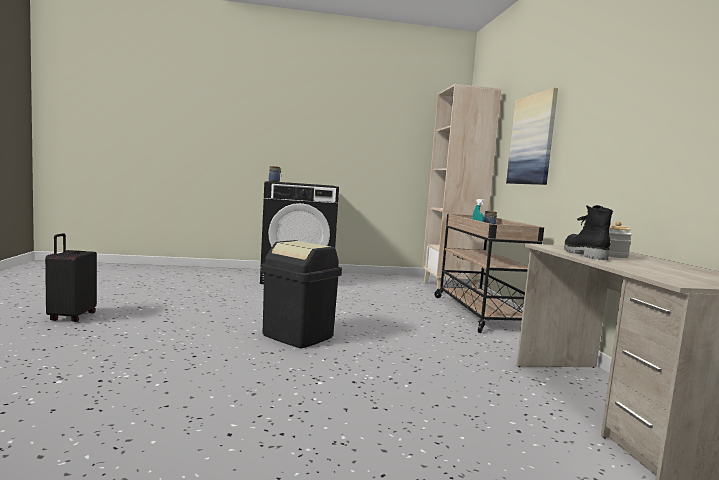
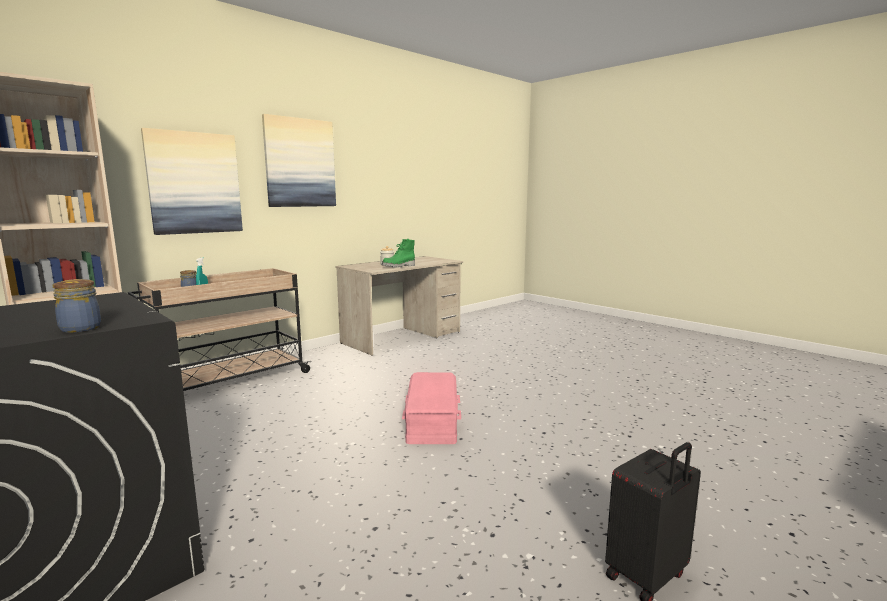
camera: 125 degrees left, 5 degrees up
black trash can [261,240,342,348] -> pink storage box [402,372,461,444]
black boot [564,205,613,260] -> green boot [382,239,415,268]
none -> picture [262,114,336,207]

